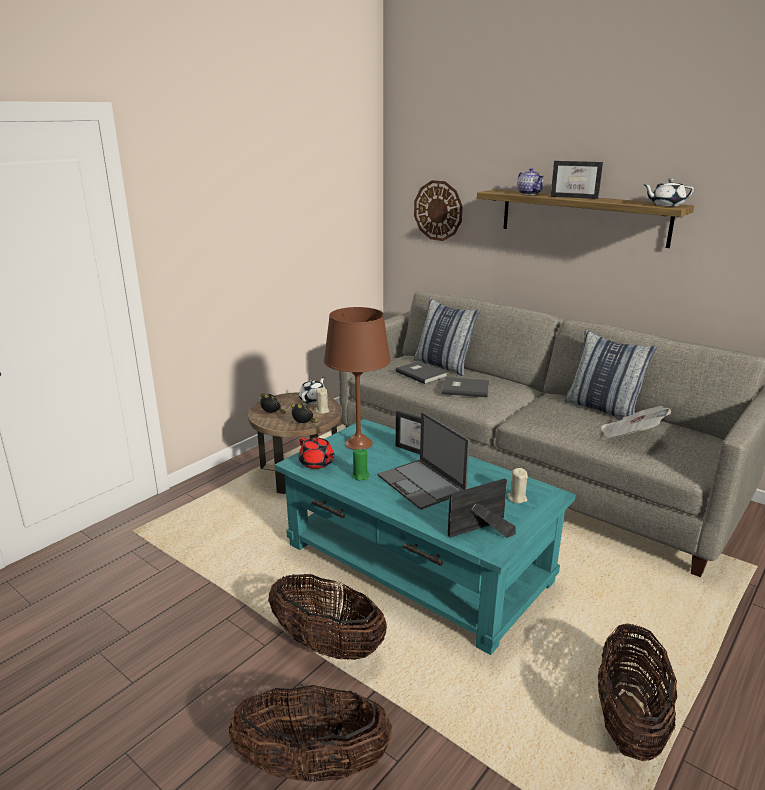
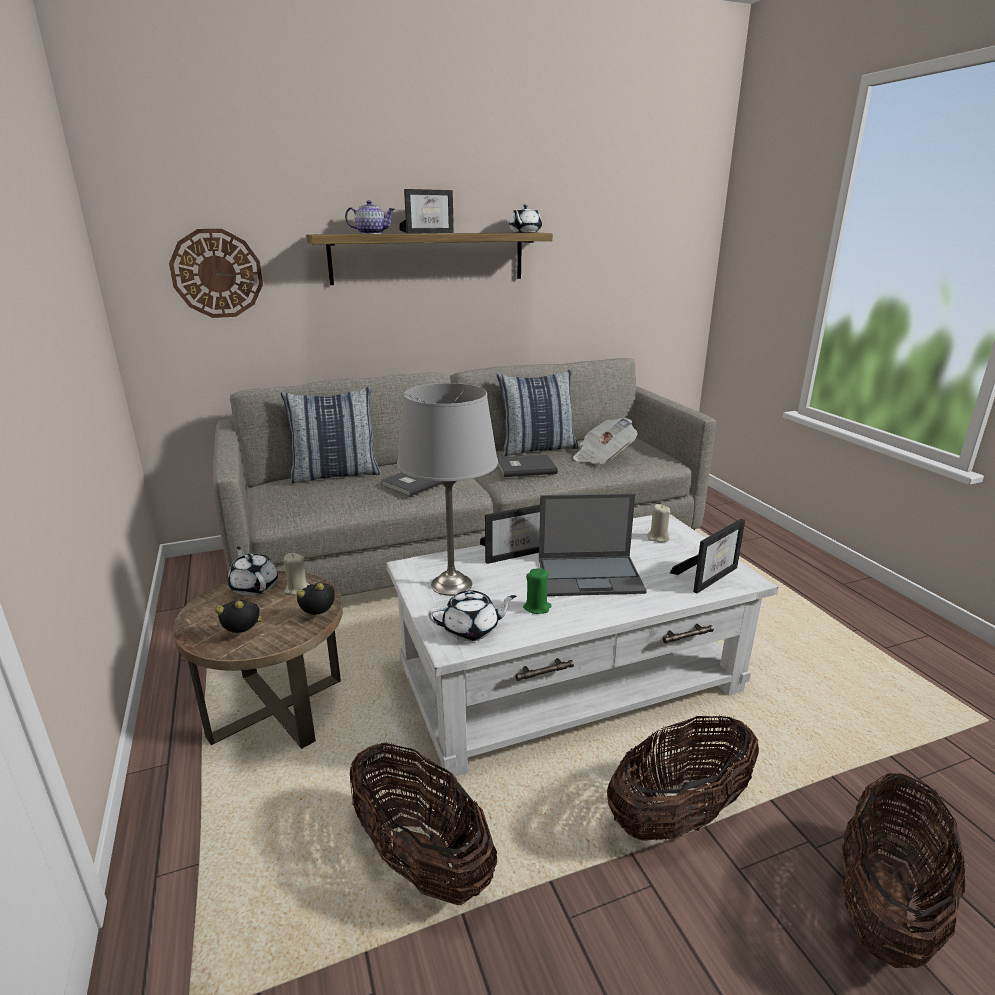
camera: 60 degrees left, 0 degrees up
turquoise coffee table [275,419,576,655] -> white coffee table [386,514,778,777]
red teapot [299,437,335,469] -> white teapot [428,591,516,641]
brown table lamp [324,307,391,450] -> grey table lamp [397,383,498,596]
grey book [396,361,448,384] -> grey book moved to [498,455,558,477]
picture frame [448,478,516,538] -> picture frame turned 135 degrees counterclockwise [670,519,745,593]
basket [598,623,677,761] -> basket moved to [350,742,497,905]

